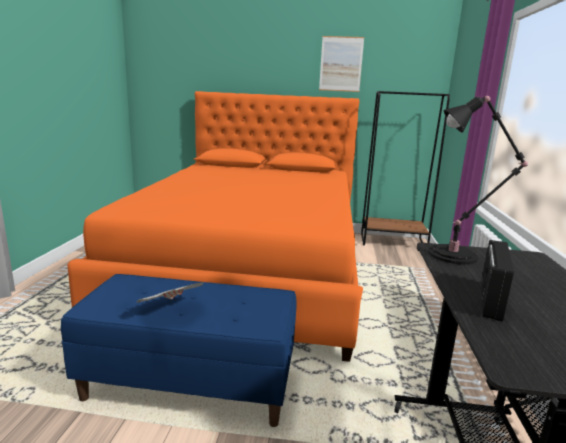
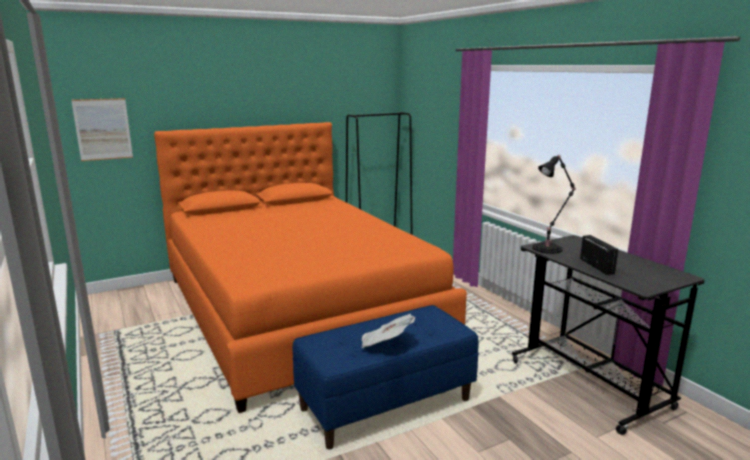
camera: 35 degrees left, 0 degrees up
picture [319,36,364,92] -> picture moved to [71,98,133,161]

